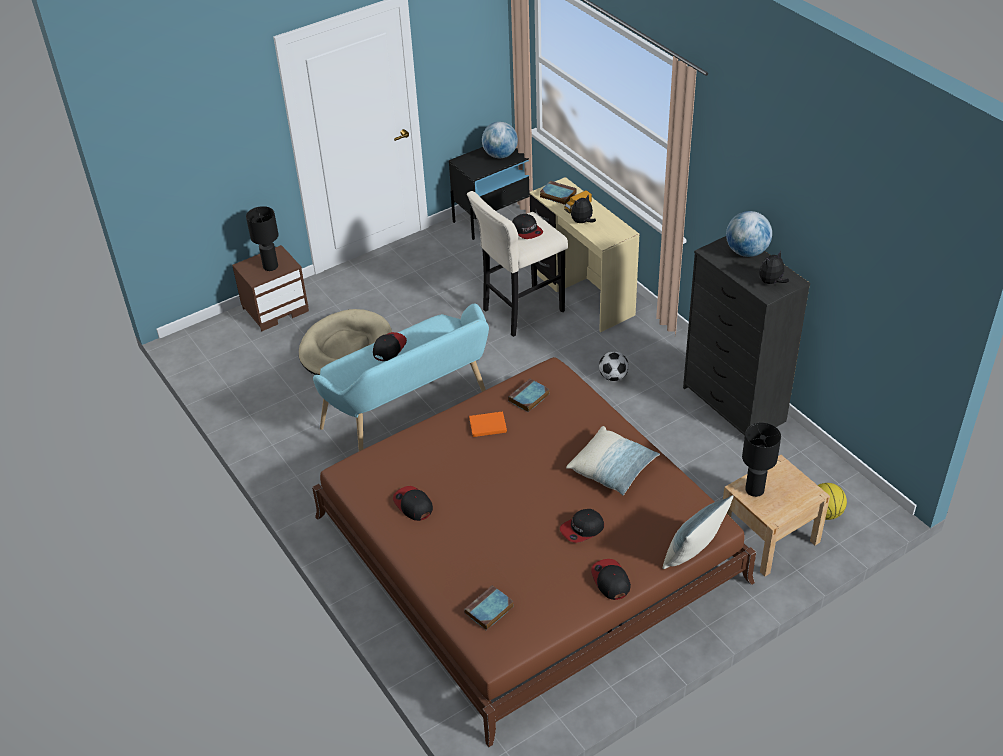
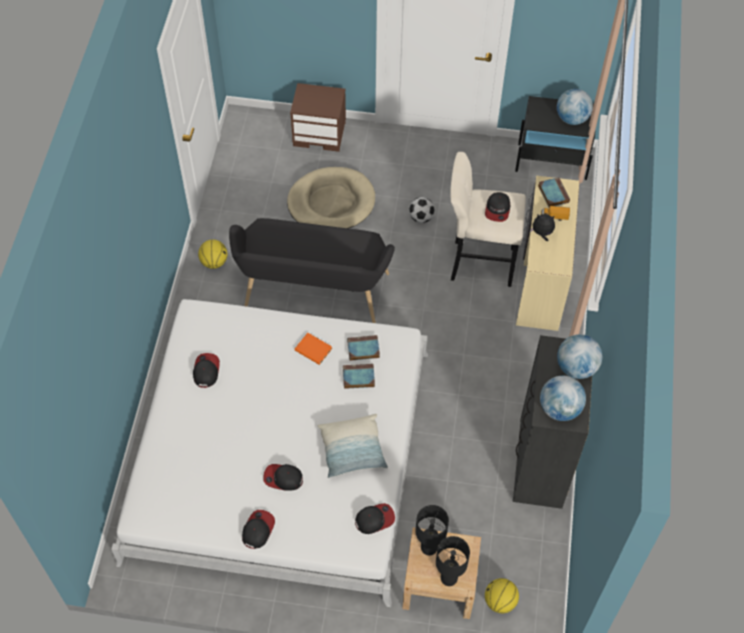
camera: 40 degrees right, 15 degrees up
black table lamp [246,206,279,271] -> black table lamp moved to [436,536,470,586]
brown bed [312,357,756,747] -> white bed [111,299,428,607]
turquoise bench [313,304,489,451] -> black bench [229,218,395,323]
cap [373,332,407,361] -> cap moved to [355,503,395,534]
book [464,585,514,631] -> book moved to [343,364,375,389]
football [599,352,629,381] -> football moved to [409,197,435,223]
pillow [663,495,734,569] -> none
plush toy [759,251,789,284] -> globe [540,376,586,421]
none -> basketball [198,240,227,269]

